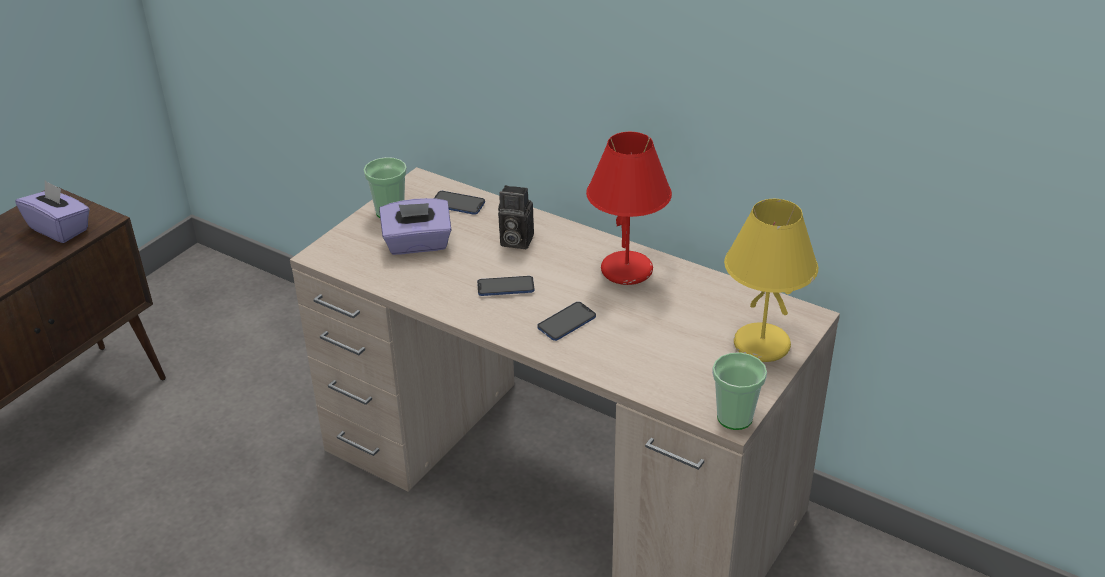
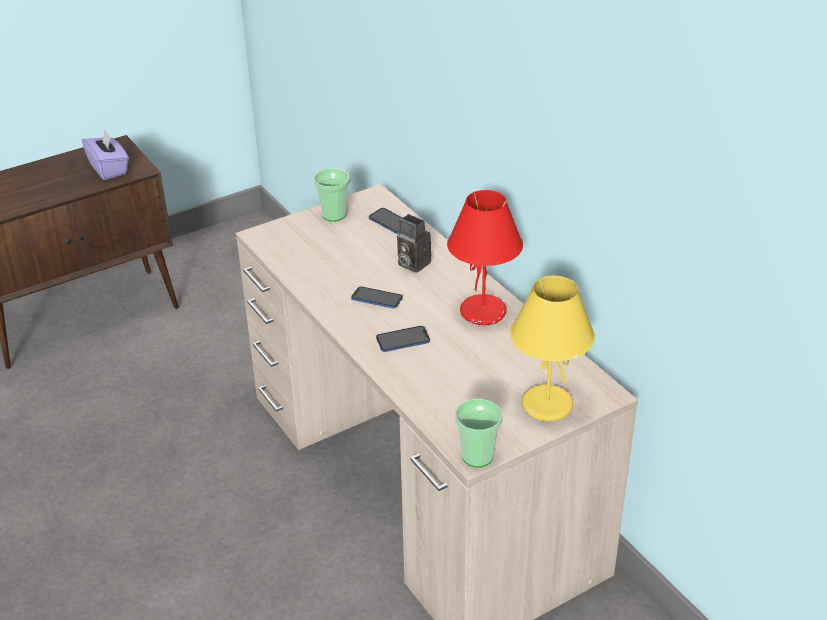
camera: 25 degrees right, 0 degrees up
purple tissue box [379,198,451,255] -> none

